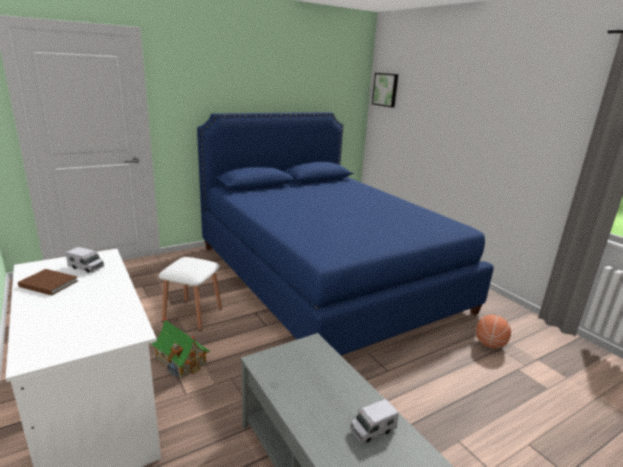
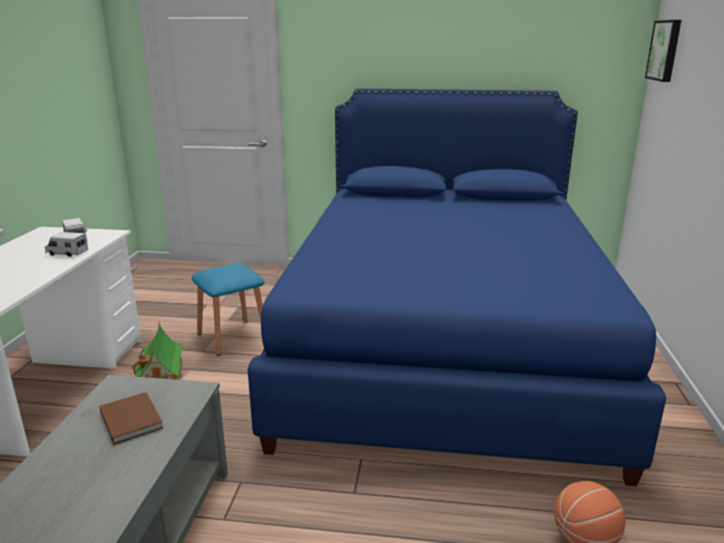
camera: 40 degrees right, 0 degrees up
brown book [18,269,78,296] -> brown book moved to [100,392,163,445]
white stool [159,257,222,331] -> blue stool [192,263,264,356]
toy truck [350,399,399,443] -> toy truck moved to [45,232,88,257]

